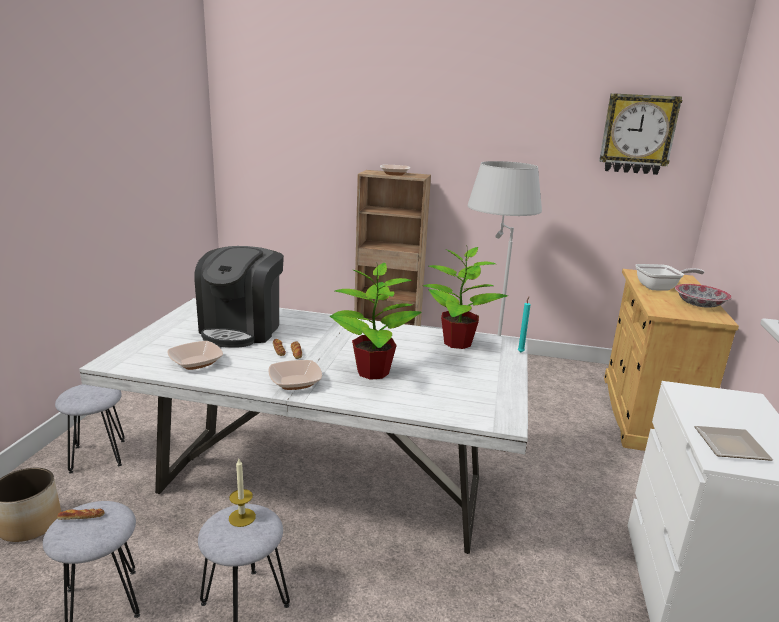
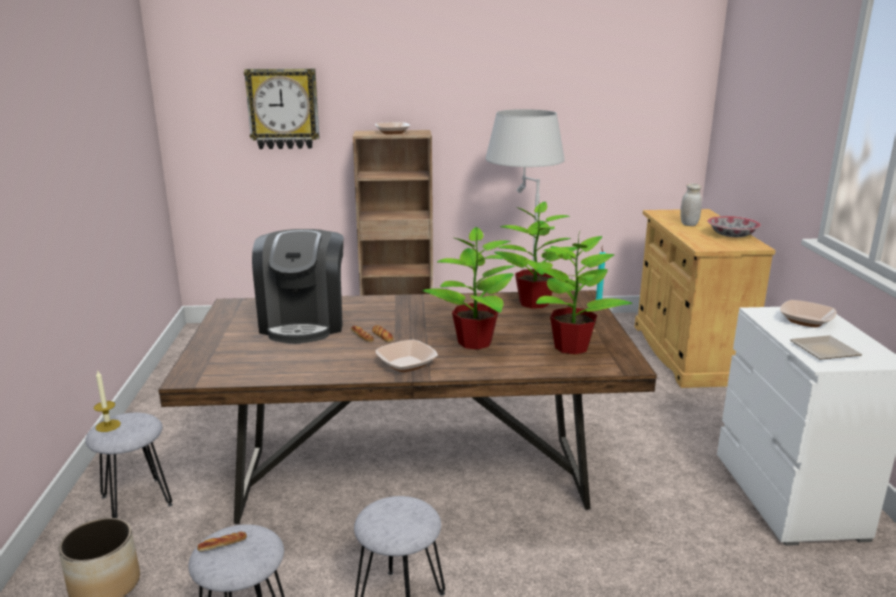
camera: 15 degrees left, 0 degrees up
white dining table [79,298,528,554] -> brown dining table [158,290,657,524]
bowl [167,341,223,370] -> bowl moved to [780,300,837,327]
candle [229,459,256,527] -> candle moved to [94,371,121,432]
wall clock [599,93,682,175] -> wall clock moved to [244,68,320,149]
frying pan [635,264,704,291] -> white jar [680,184,702,226]
none -> potted plant [536,231,633,355]

